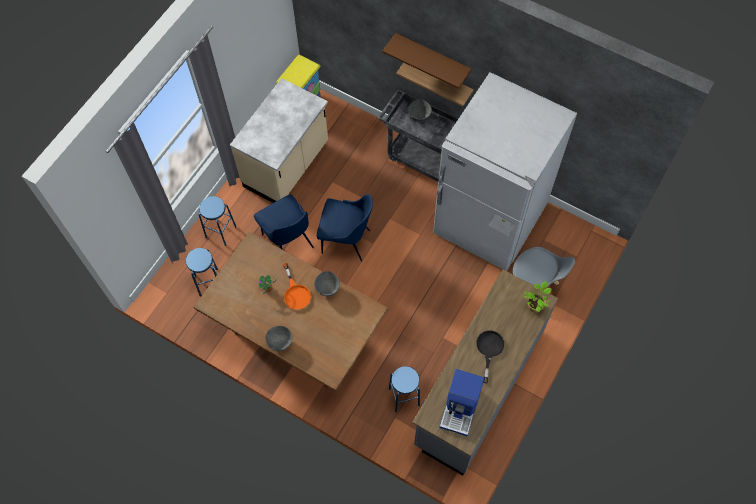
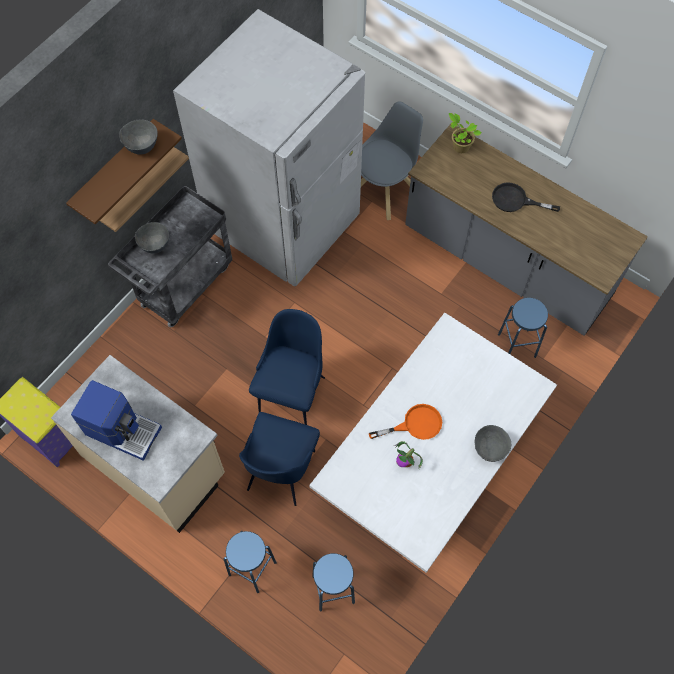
camera: 85 degrees left, 0 degrees up
brown dining table [194,232,388,391] -> white dining table [309,312,557,573]
blue chair [254,194,314,249] -> blue chair turned 135 degrees clockwise [239,412,320,506]
grey bowl [314,271,340,296] -> grey bowl moved to [119,119,158,155]
coffee machine [439,369,484,436] -> coffee machine moved to [71,380,162,461]

